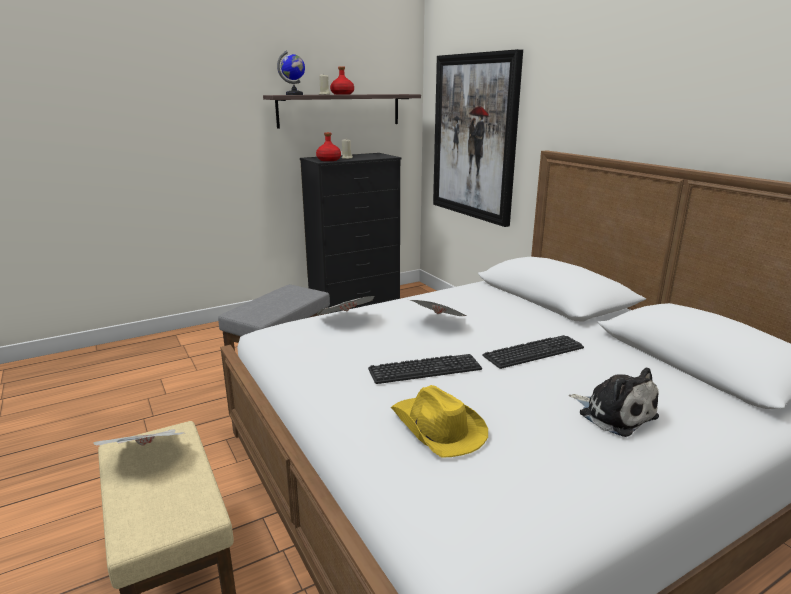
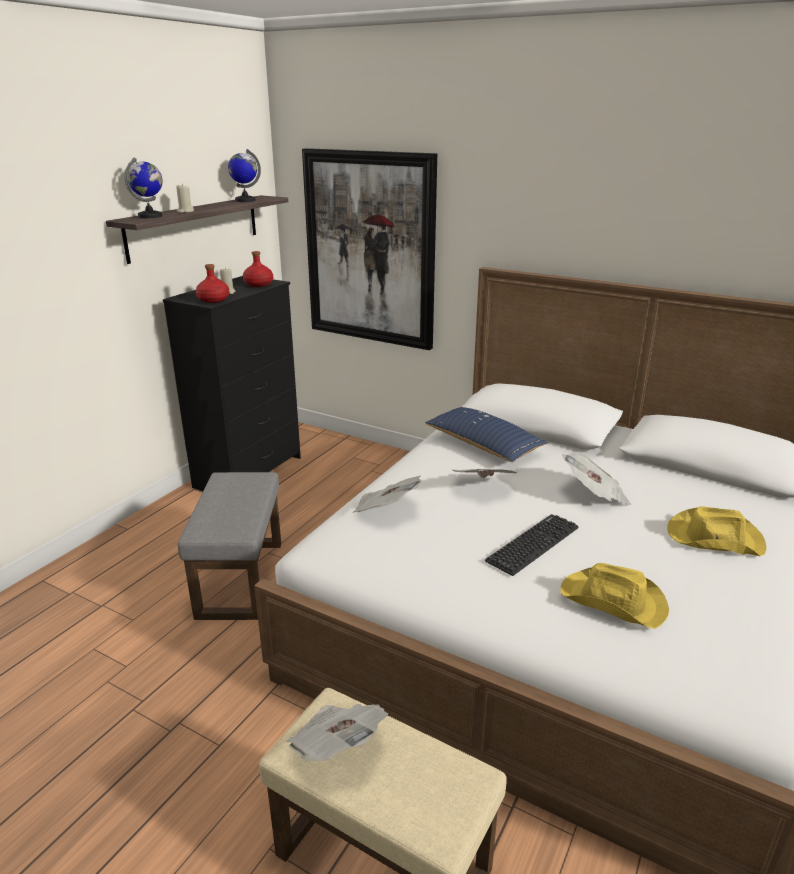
camera: 30 degrees left, 5 degrees up
red bottle [330,66,354,95] -> red bottle moved to [243,251,273,287]
keyboard [483,335,584,369] -> newspaper [562,453,631,505]
plush toy [569,368,659,437] -> yellow hat [667,506,766,556]
none -> globe [228,149,261,202]
none -> blue pillow [425,407,548,462]

